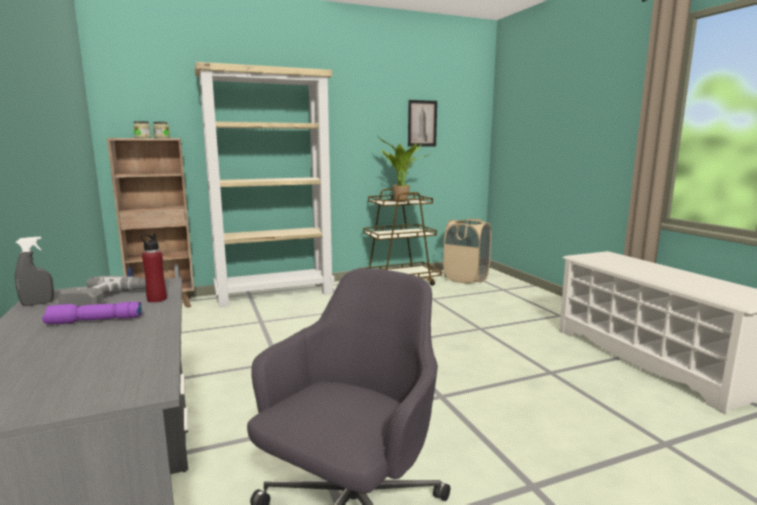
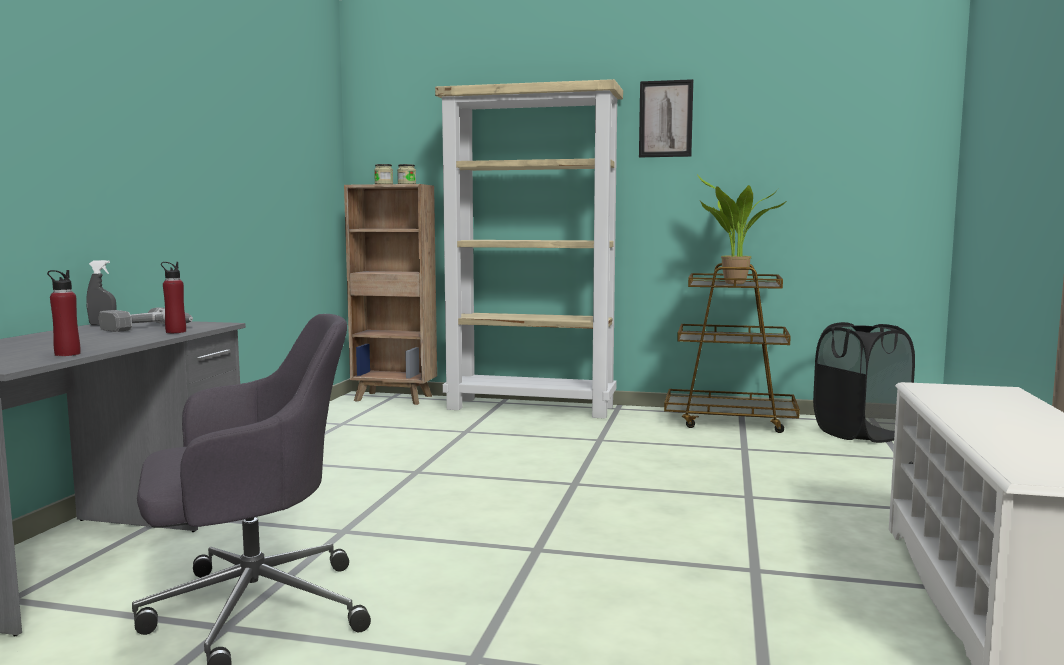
camera: 35 degrees right, 5 degrees down
purple flashlight [42,302,143,324] -> none
picture [408,100,437,147] -> picture moved to [639,79,693,157]
beige laundry basket [443,219,491,284] -> black laundry basket [813,322,915,443]
none -> red bottle [47,270,80,356]

